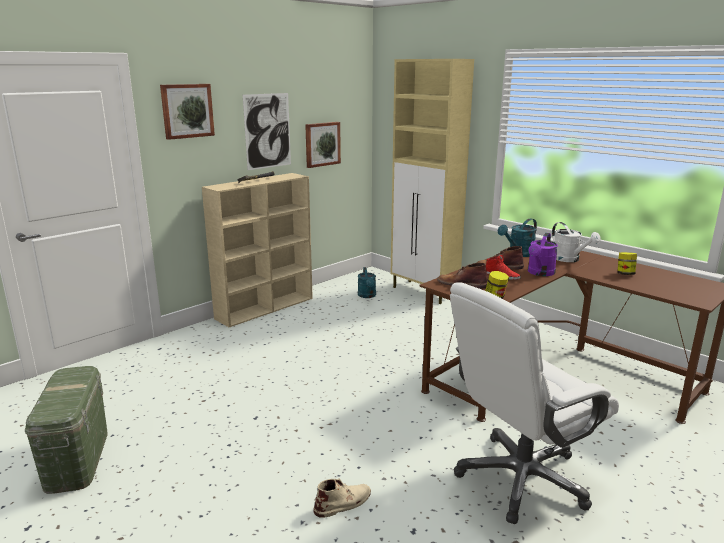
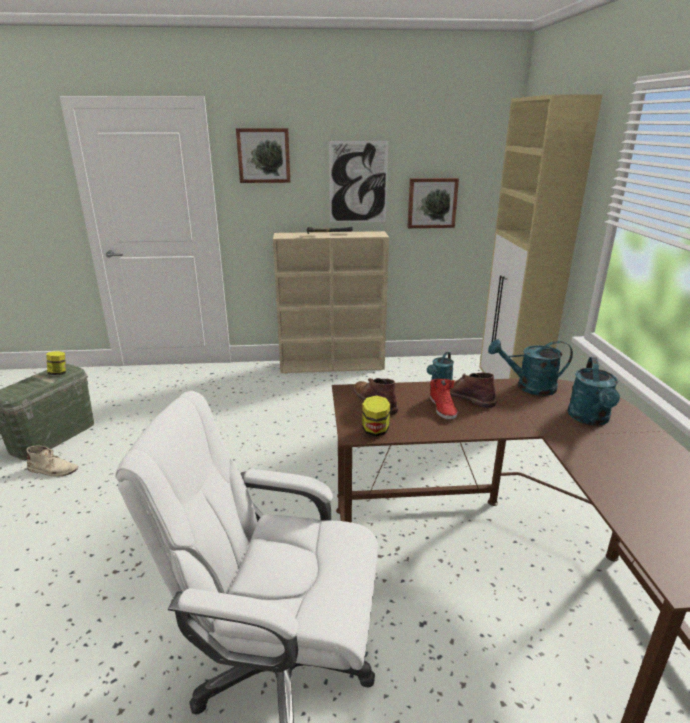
camera: 40 degrees right, 5 degrees up
beige boot [314,478,371,518] -> beige boot moved to [26,445,78,476]
purple watering can [528,233,558,276] -> none
white watering can [552,222,601,262] -> turquoise watering can [568,357,620,425]
jar [617,252,637,275] -> jar moved to [46,351,66,375]

